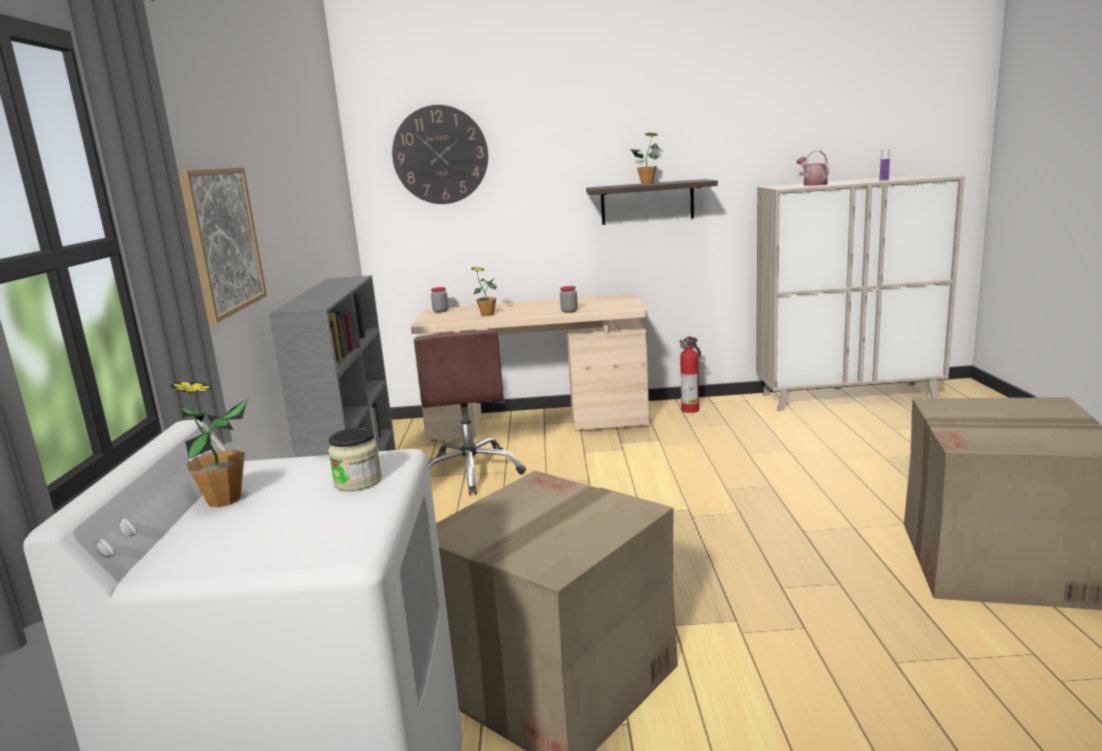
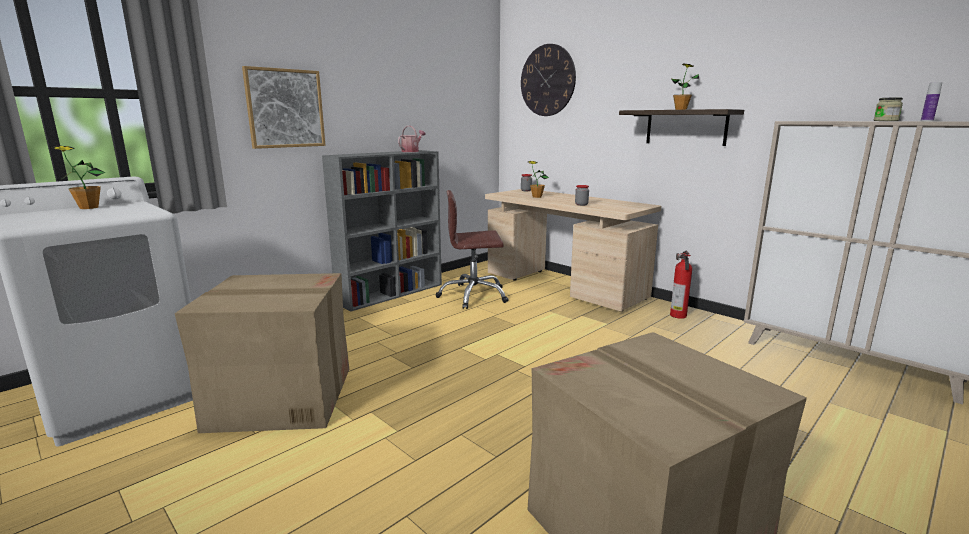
camera: 45 degrees right, 0 degrees up
jar [328,428,382,491] -> jar moved to [874,97,903,121]
brown office chair [414,330,526,495] -> brown office chair turned 45 degrees clockwise [436,190,509,309]
watering can [797,150,830,186] -> watering can moved to [398,126,426,152]

